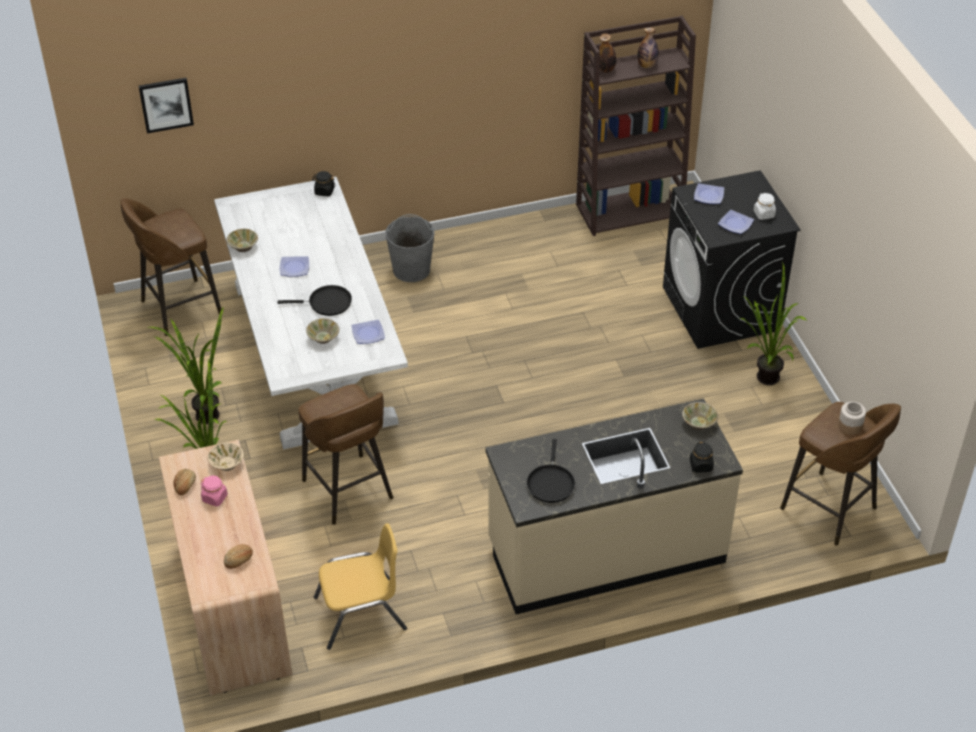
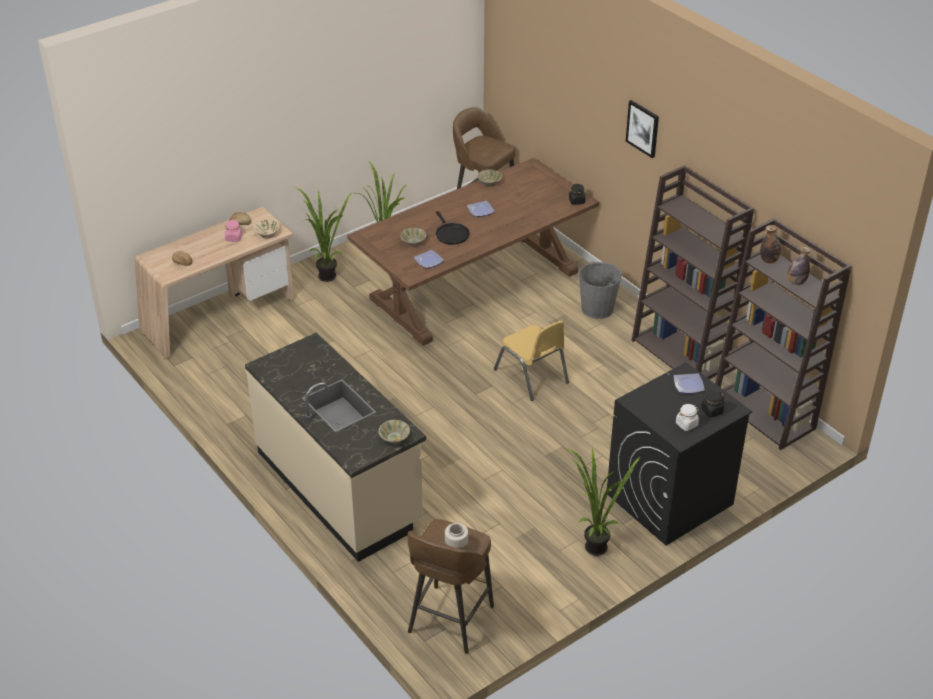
camera: 70 degrees right, 5 degrees down
picture [139,78,194,133] -> picture moved to [626,100,659,158]
white dining table [214,177,408,450] -> brown dining table [347,158,599,346]
brown stool [298,384,393,525] -> none
yellow chair [314,523,407,650] -> yellow chair moved to [494,320,569,401]
black frying pan [527,439,575,503] -> none
black jar [690,441,714,473] -> black jar moved to [701,391,724,418]
plate [718,210,754,234] -> none
none -> brown bookcase [631,165,754,379]

